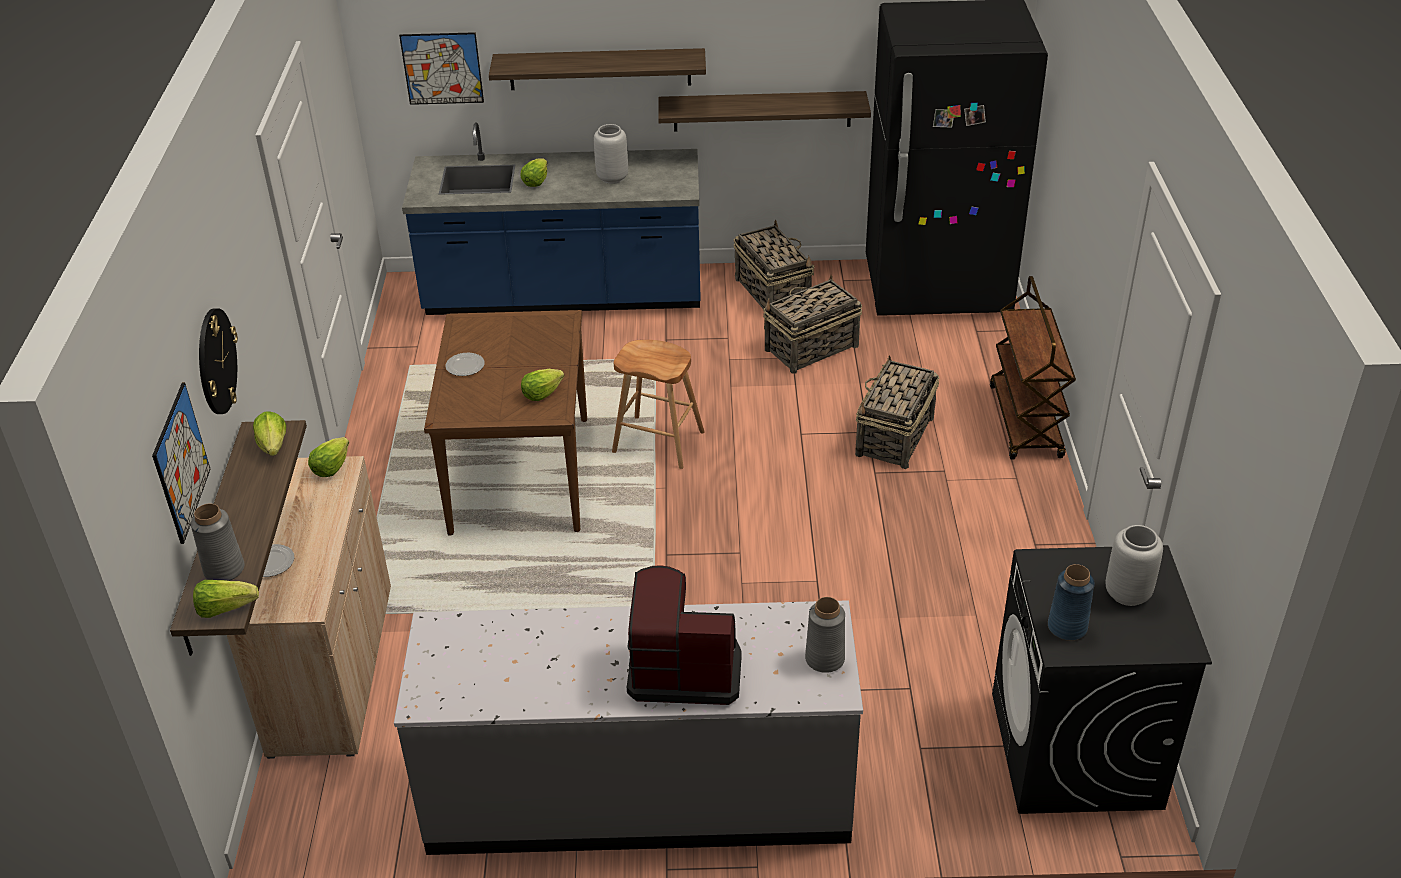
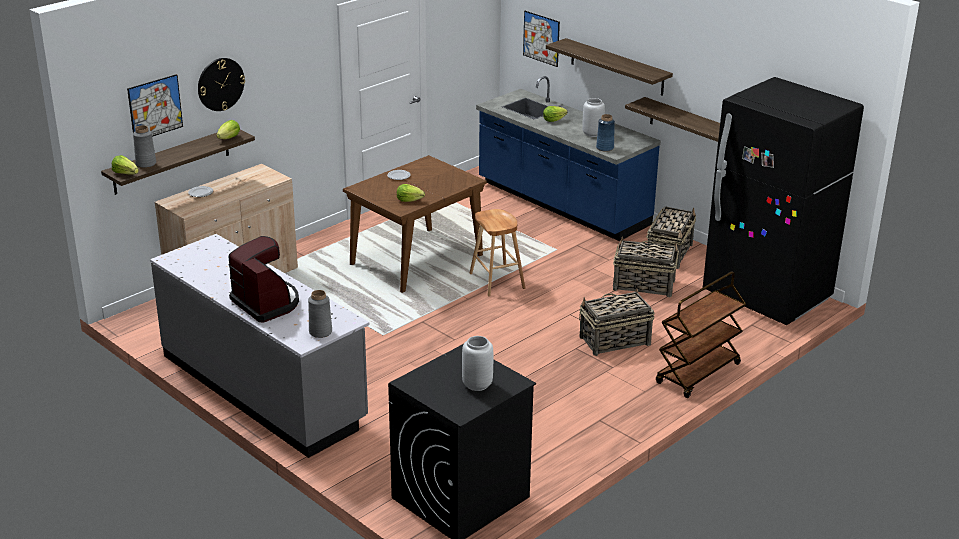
camera: 45 degrees right, 10 degrees down
lettuce [308,437,349,477] -> none
blue vase [1048,564,1095,640] -> blue vase moved to [596,114,615,152]

